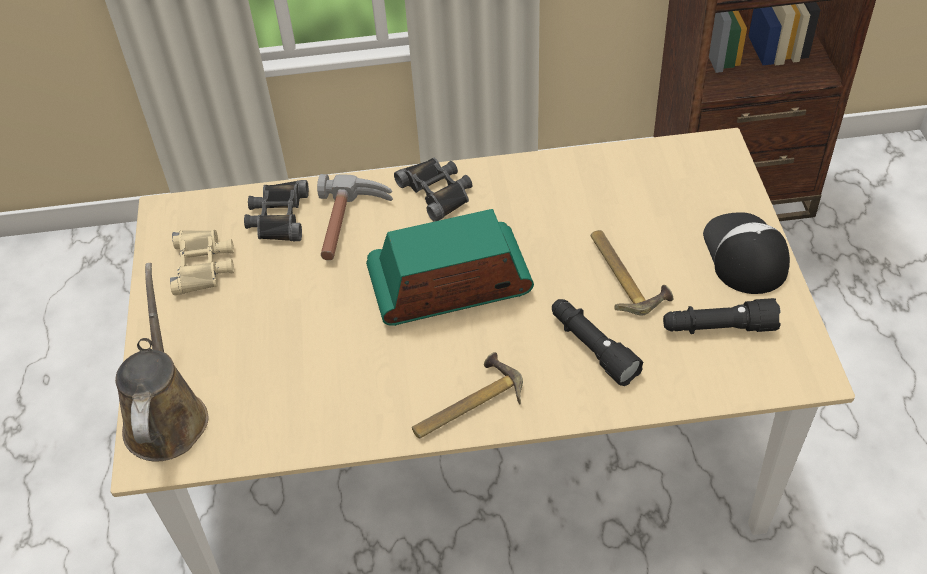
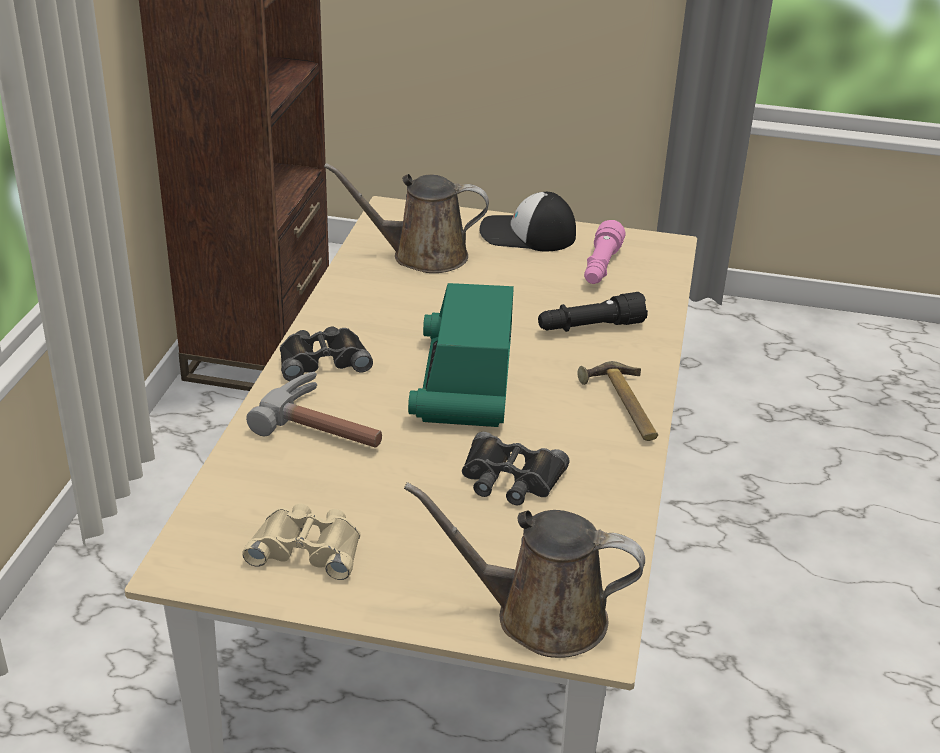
camera: 75 degrees left, 15 degrees down
black binoculars [244,180,309,241] -> black binoculars moved to [462,432,570,505]
hammer [590,230,674,316] -> none
black flashlight [663,298,781,334] -> pink flashlight [584,220,625,284]
none -> brown watering can [324,163,489,273]

